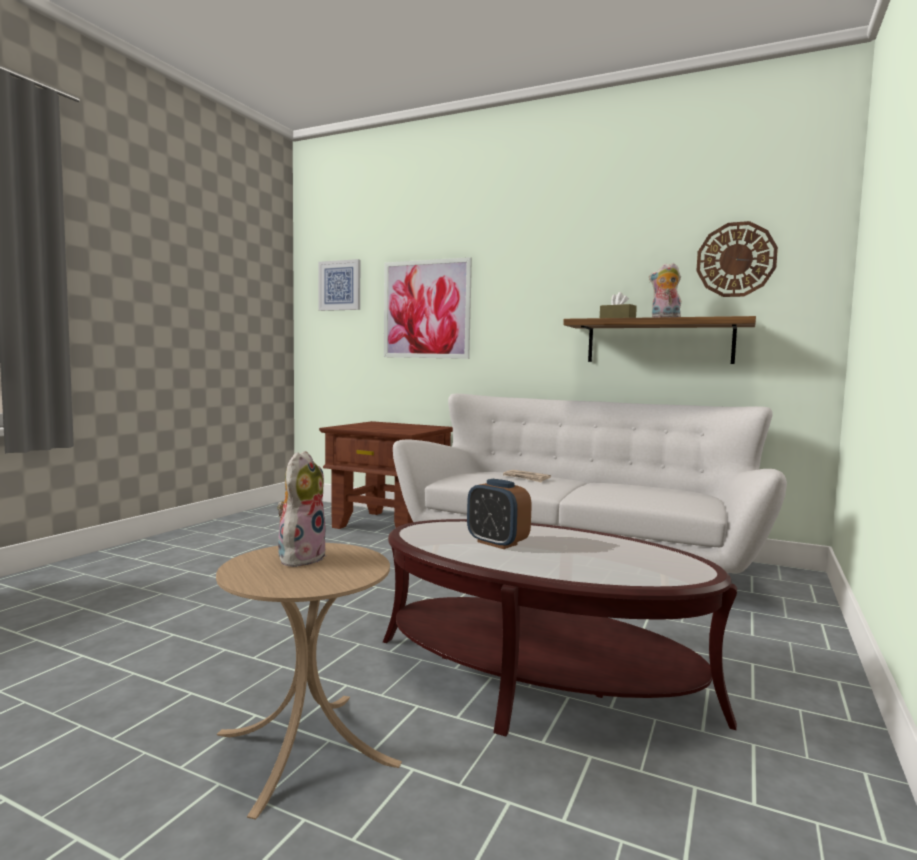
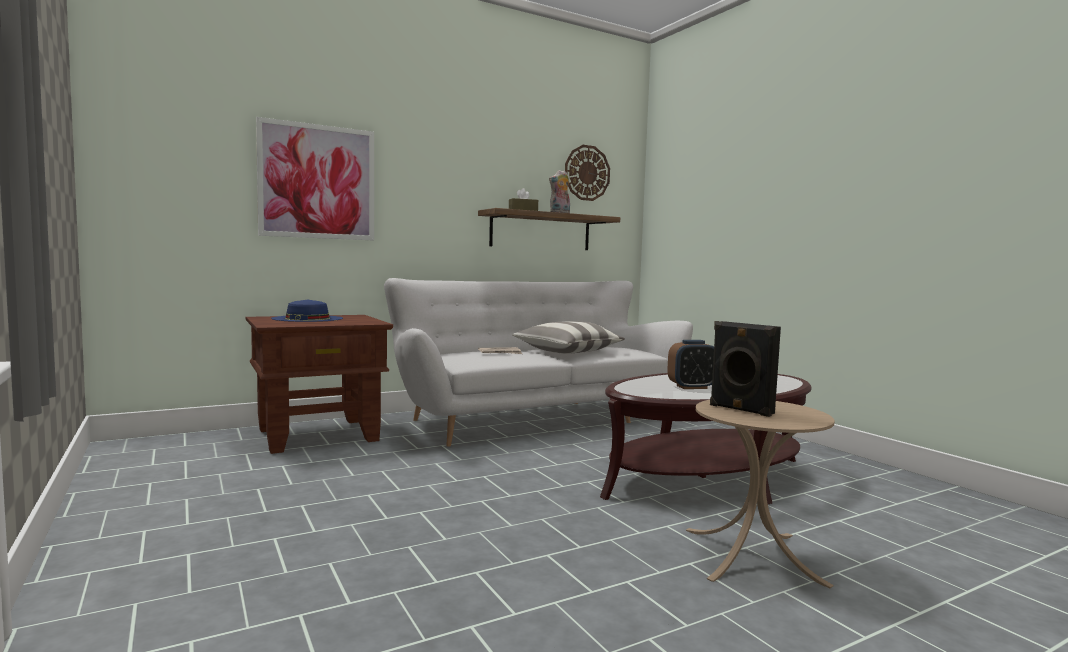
camera: 55 degrees left, 0 degrees up
plush toy [277,451,327,567] -> black speaker [710,321,781,417]
picture [318,259,360,311] -> none
none -> blue hat [271,300,343,322]
none -> pillow [512,321,625,354]

